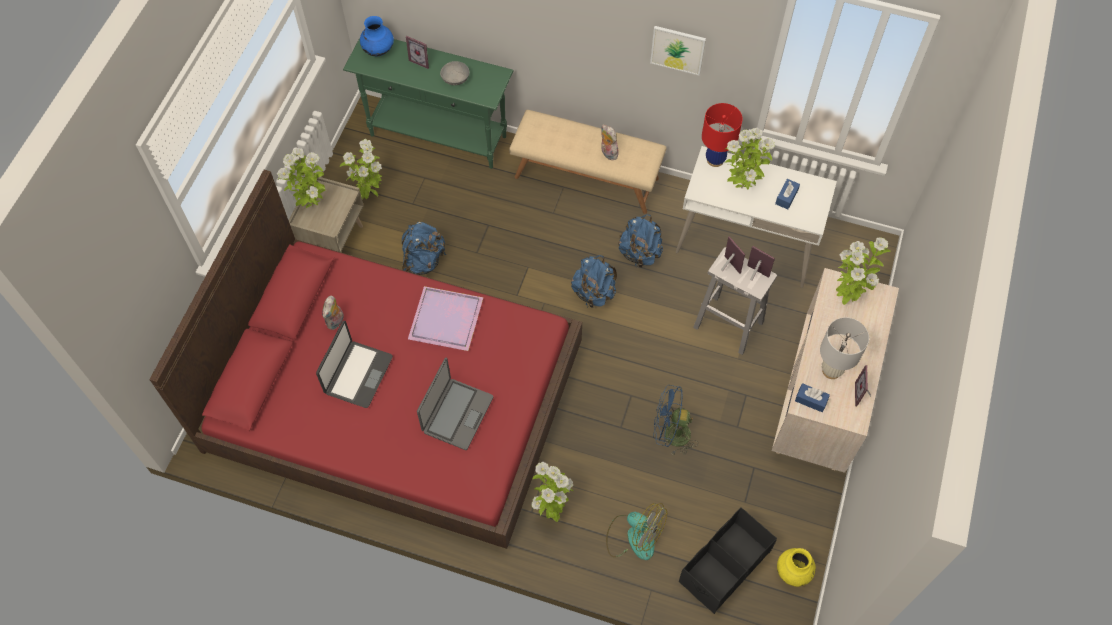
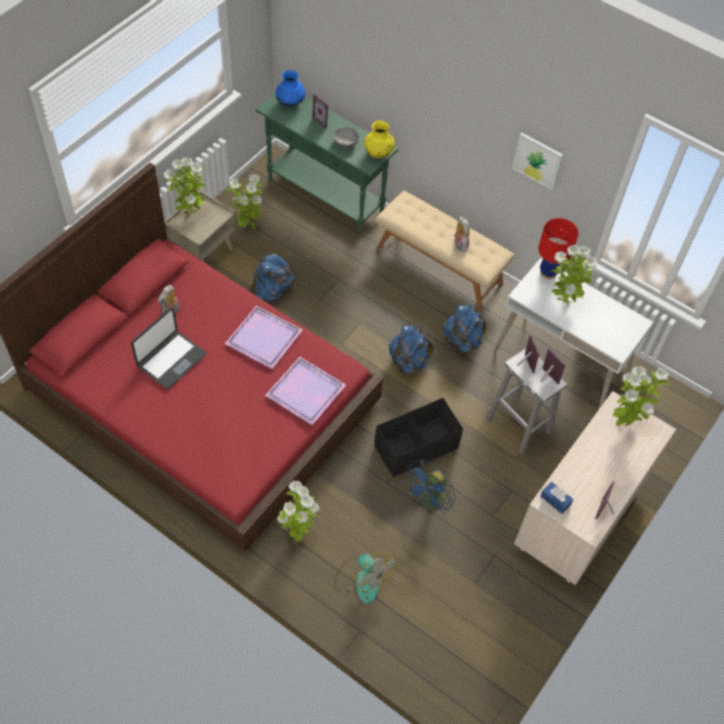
camera: 15 degrees right, 5 degrees down
laptop [417,357,493,450] -> none
blue fan [653,385,698,455] -> blue fan turned 75 degrees counterclockwise [403,460,455,514]
black storage box [679,507,777,614] -> black storage box moved to [374,398,463,478]
blue tissue box [775,179,800,209] -> none
yellow vase [777,548,816,587] -> yellow vase moved to [364,121,395,158]
white table lamp [820,317,869,379] -> none
none -> purple tray [265,357,346,425]

